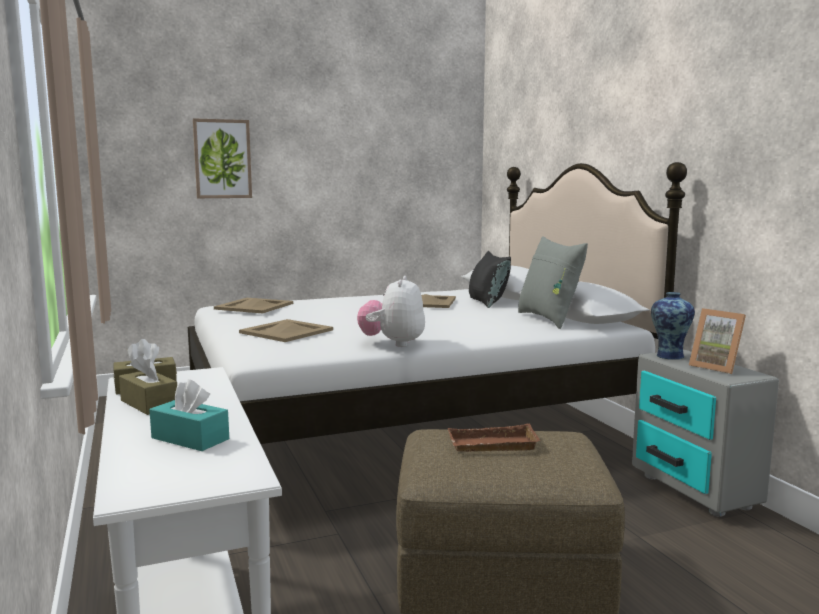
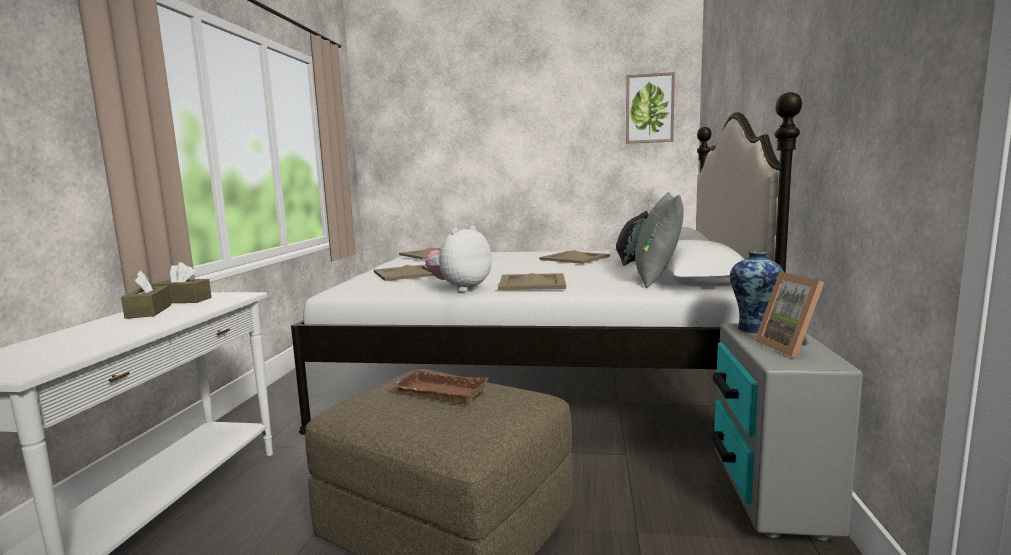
camera: 30 degrees right, 0 degrees up
turquoise tissue box [149,379,229,451] -> none
picture [193,118,252,198] -> picture moved to [626,72,675,144]
none -> beige tray [498,273,566,290]

